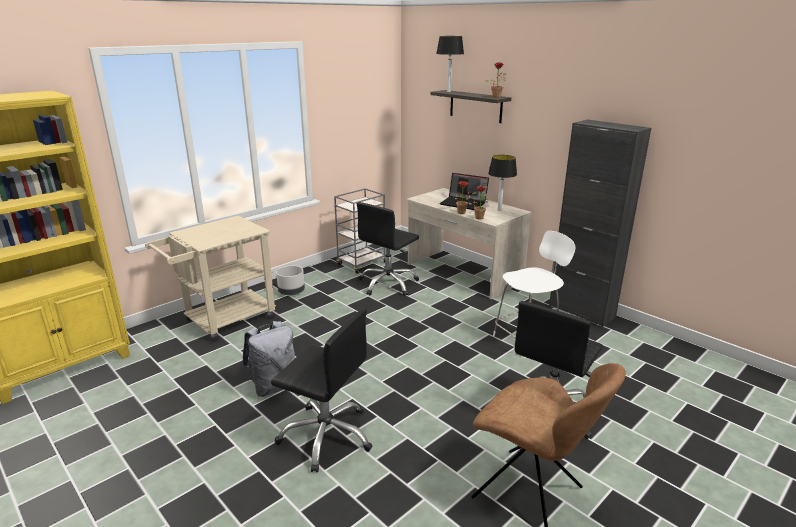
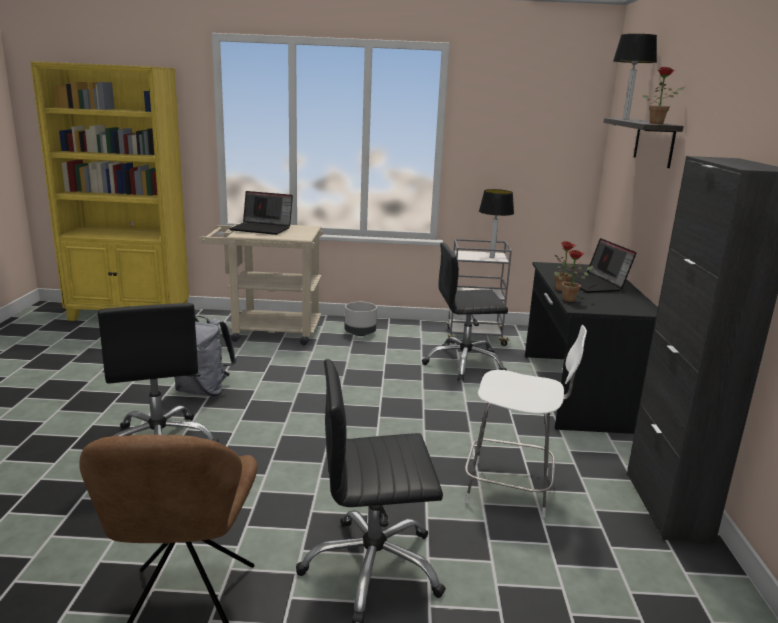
camera: 45 degrees right, 5 degrees down
beige desk [406,188,531,299] -> black desk [525,262,658,434]
table lamp [488,155,517,211] -> table lamp moved to [479,189,514,258]
none -> laptop [229,191,293,235]

